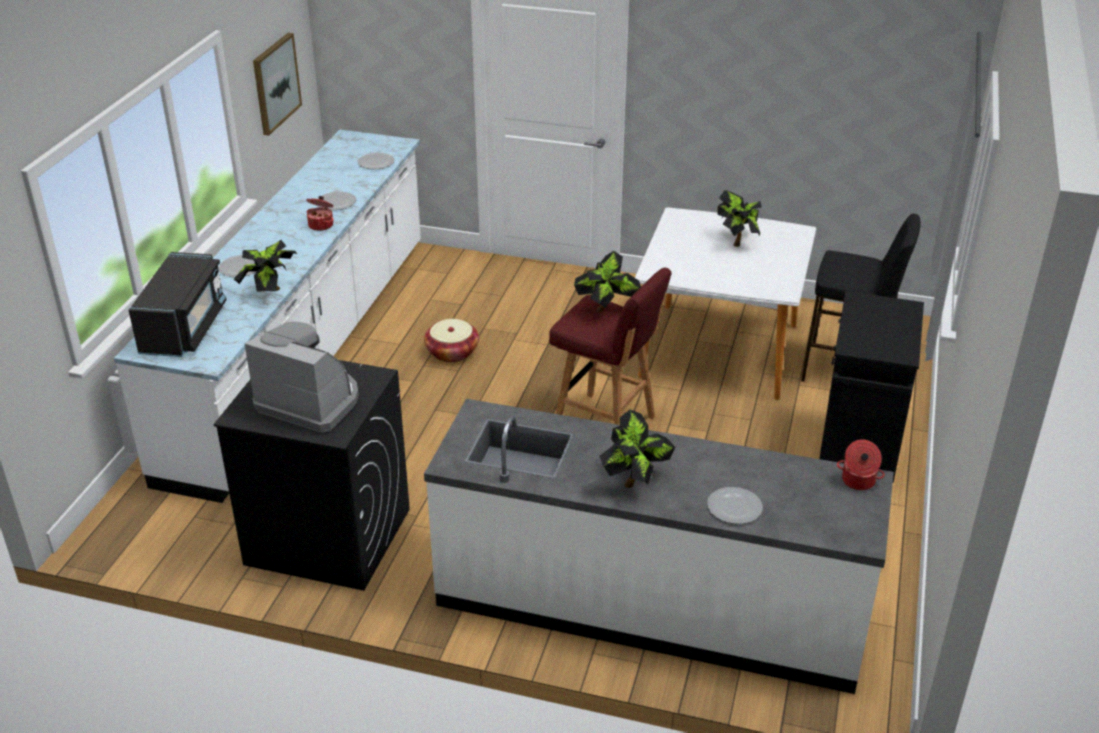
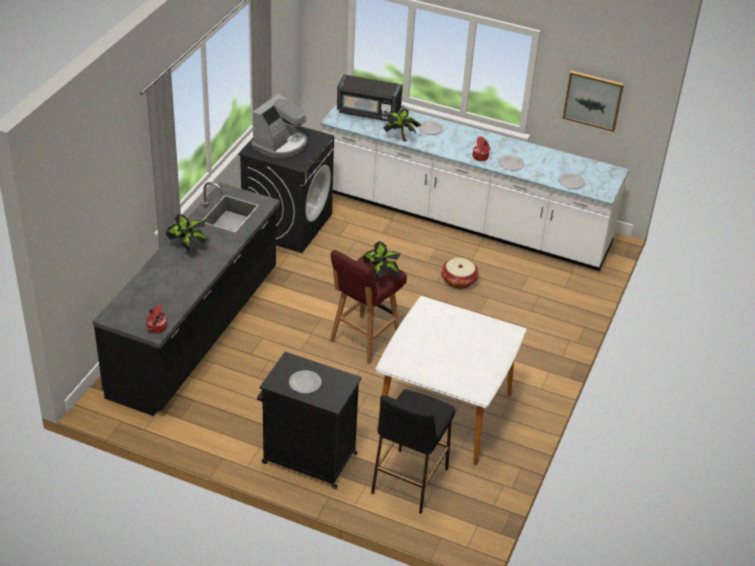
camera: 95 degrees right, 5 degrees up
white counter [424,399,894,694] -> black counter [93,182,280,416]
plate [707,487,763,524] -> plate moved to [289,370,321,394]
potted plant [718,190,762,247] -> none

